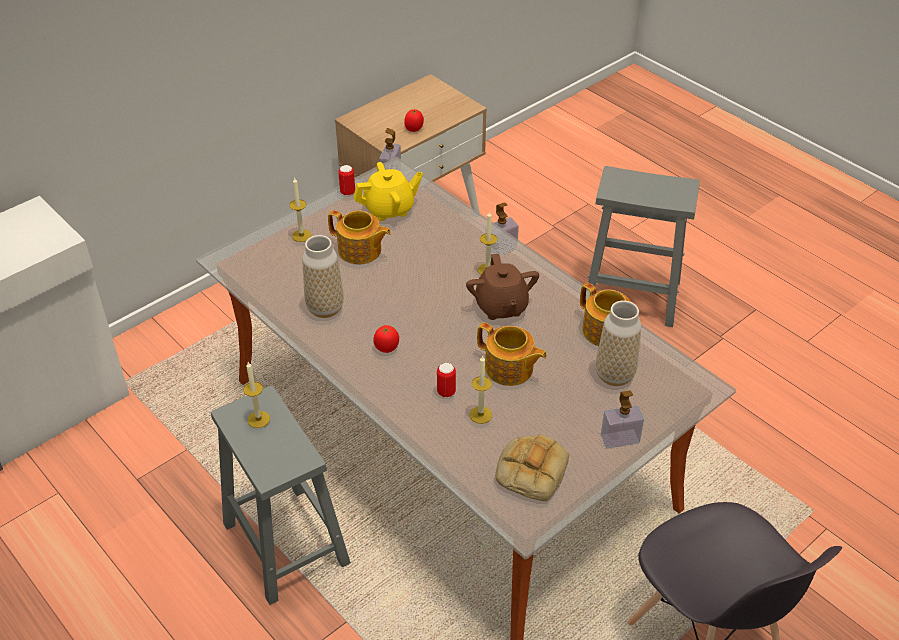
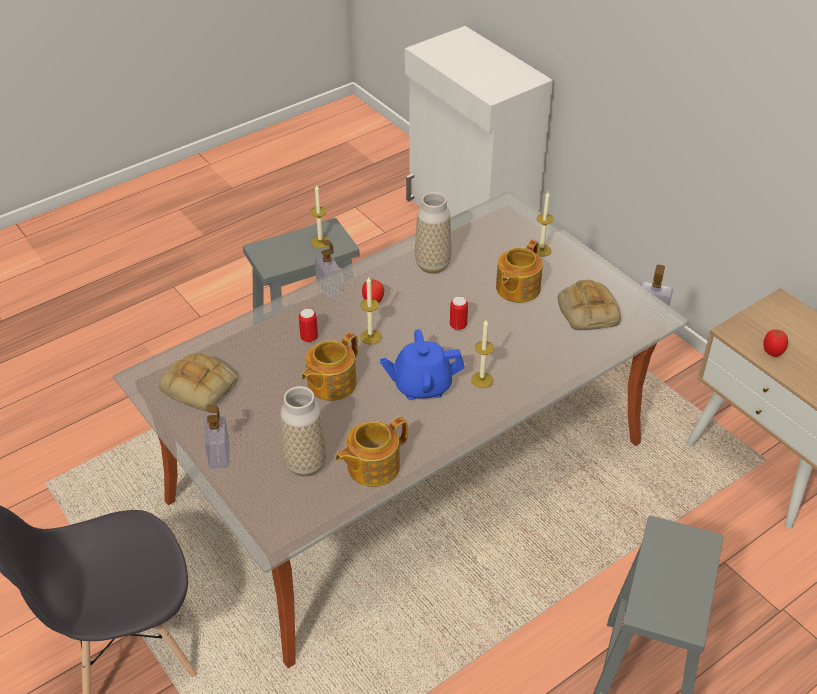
camera: 95 degrees right, 0 degrees up
can [338,165,355,196] -> can moved to [450,297,468,330]
yellow teapot [354,162,423,221] -> bread [558,280,621,330]
brown teapot [466,254,539,320] -> blue teapot [380,329,464,400]
candle [469,356,492,424] -> candle moved to [360,277,381,344]
soap dispenser [484,203,519,256] -> soap dispenser moved to [315,240,342,299]

